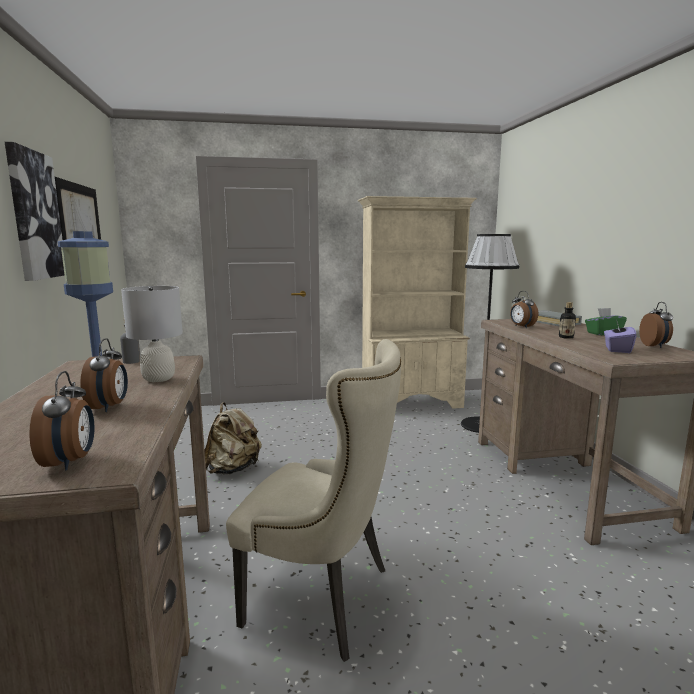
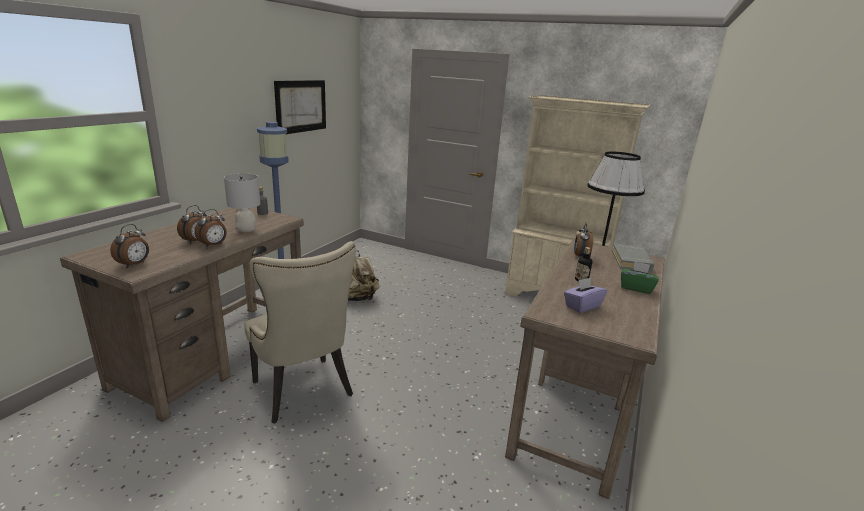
camera: 35 degrees right, 10 degrees up
picture [5,142,64,281] -> none
alarm clock [639,302,673,348] -> alarm clock moved to [194,209,227,247]

